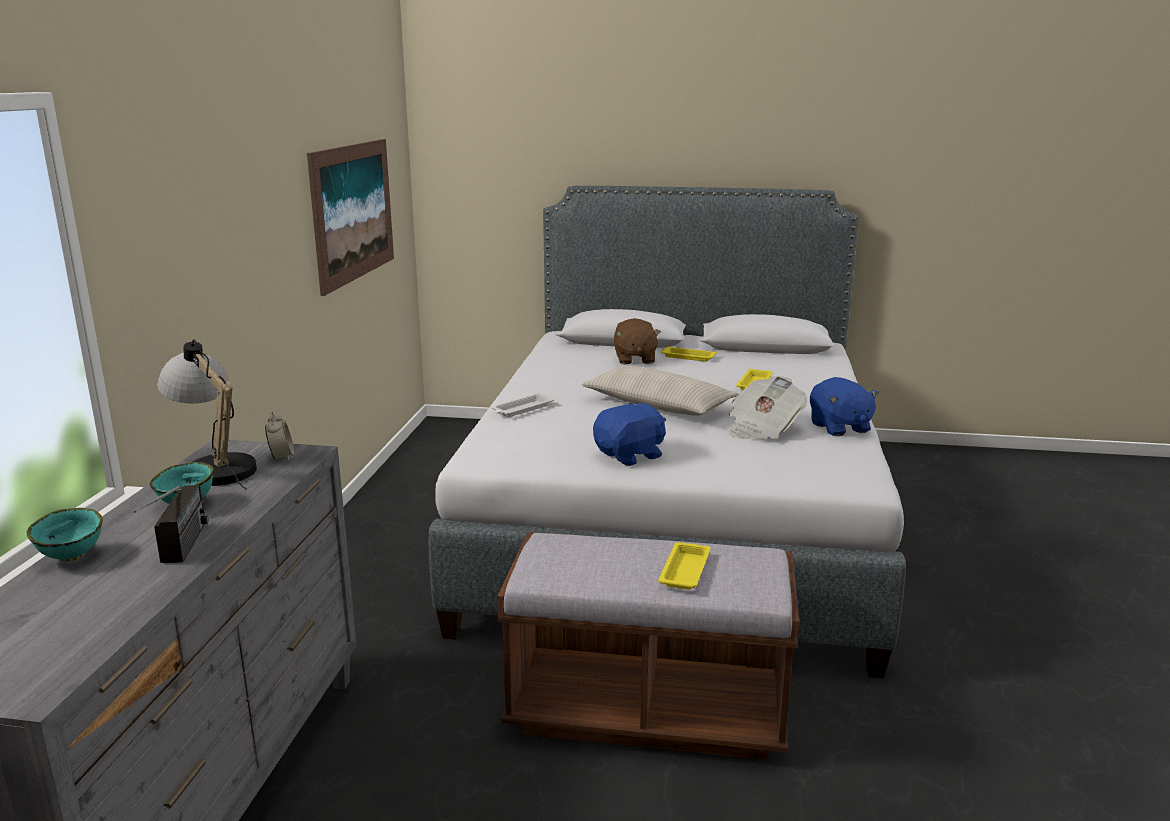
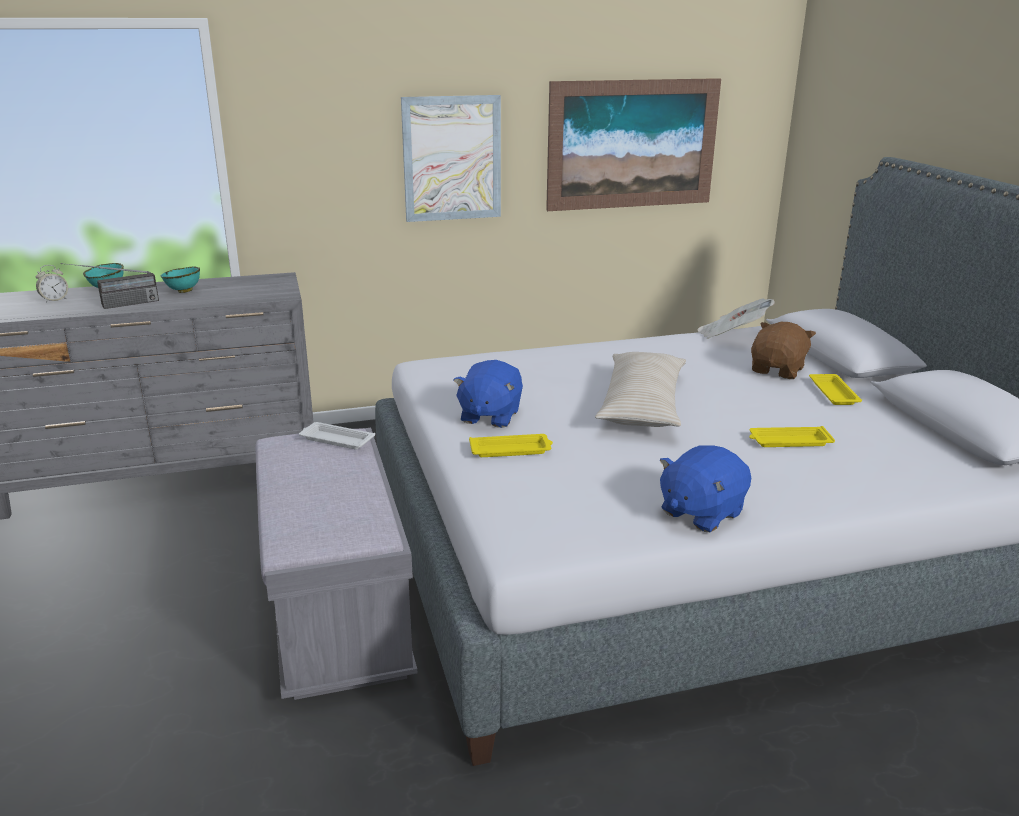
camera: 65 degrees right, 5 degrees up
table lamp [157,339,257,490] -> none
alarm clock [265,411,294,461] -> alarm clock moved to [36,265,68,303]
white tray [491,393,554,417] -> white tray moved to [299,422,375,449]
brown bench [497,532,799,760] -> grey bench [255,428,417,700]
blue plush toy [593,402,666,466] -> blue plush toy turned 75 degrees clockwise [454,360,523,428]
brown plush toy [614,318,661,364] -> brown plush toy turned 150 degrees clockwise [751,322,816,379]
yellow tray [658,542,711,590] -> yellow tray moved to [469,434,553,457]
newspaper [729,376,807,439] -> newspaper moved to [697,298,775,339]
none -> picture [401,95,501,222]

